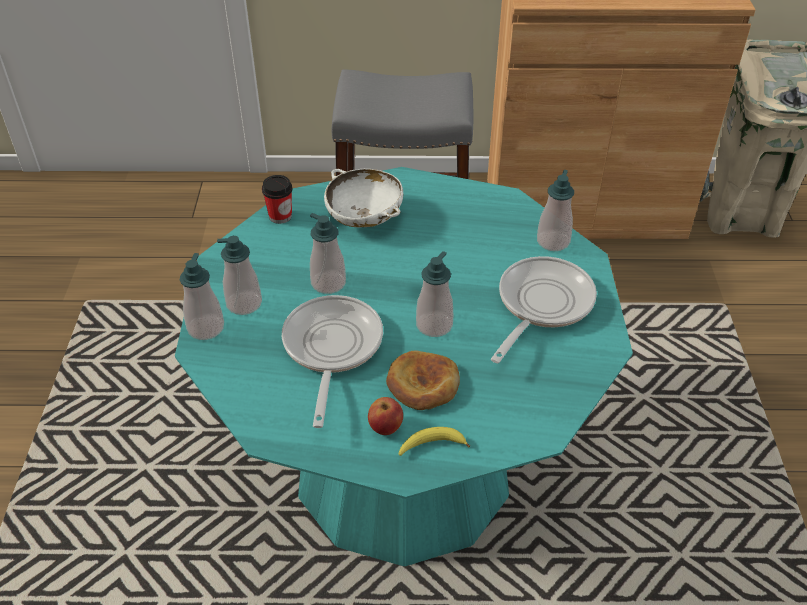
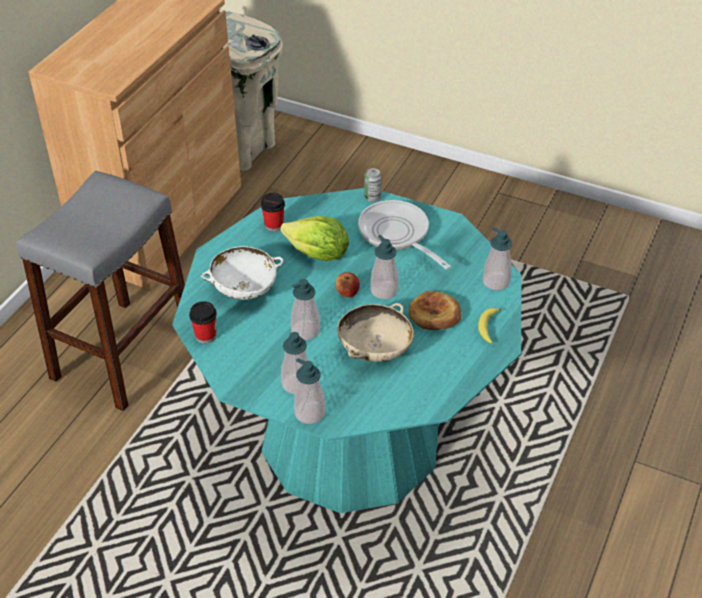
camera: 65 degrees left, 0 degrees up
frying pan [282,295,383,428] -> beige bowl [337,303,414,362]
apple [368,397,403,435] -> apple moved to [335,272,360,298]
soap dispenser [537,170,574,251] -> soap dispenser moved to [483,227,512,291]
none -> cup [261,193,285,232]
none -> lettuce [280,216,349,261]
none -> can [364,168,382,202]

